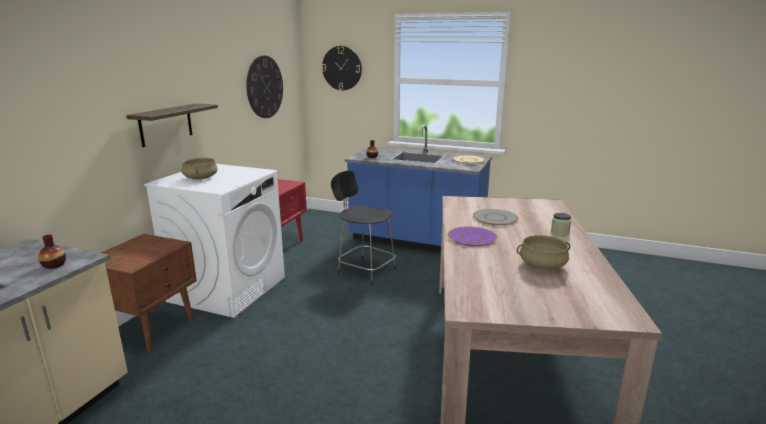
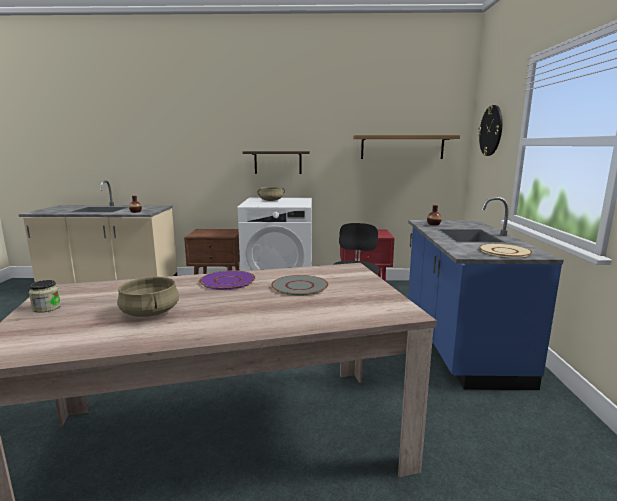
camera: 70 degrees right, 5 degrees down
wall clock [246,55,283,118] -> shelf [353,135,460,159]
jar [551,213,571,236] -> jar moved to [29,280,61,313]

